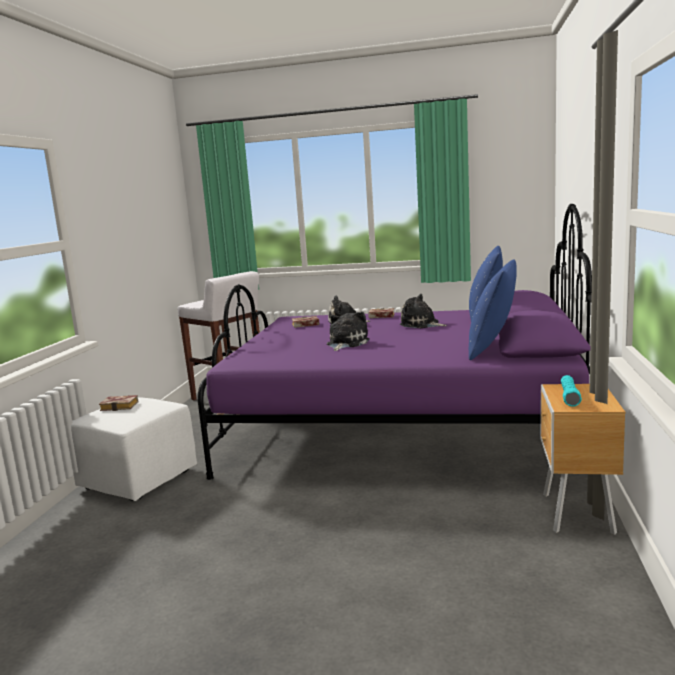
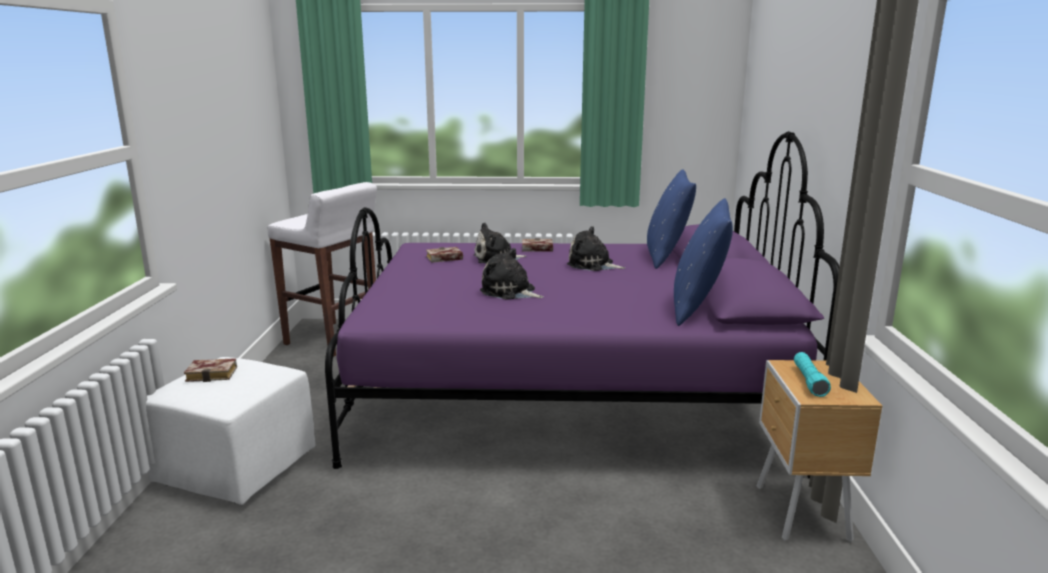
camera: 10 degrees left, 5 degrees up
plush toy [327,312,370,351] -> plush toy turned 75 degrees counterclockwise [480,248,544,300]

